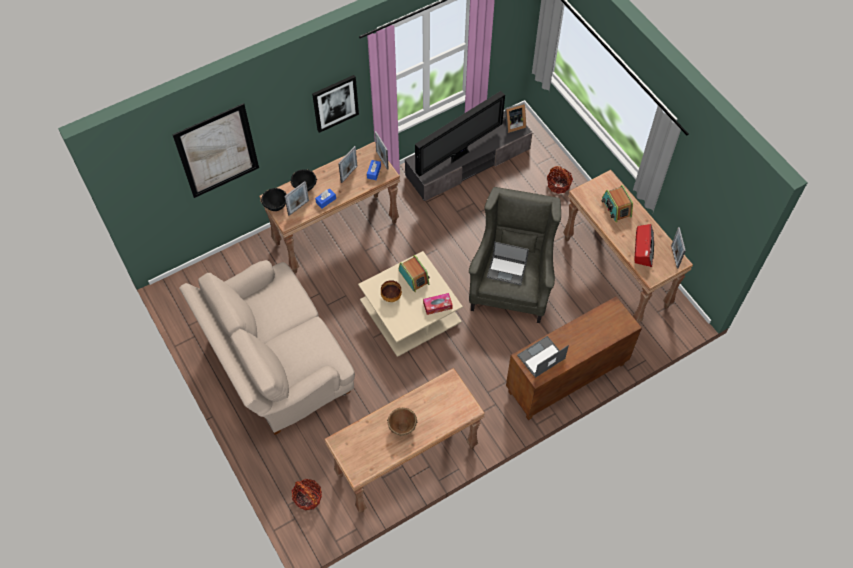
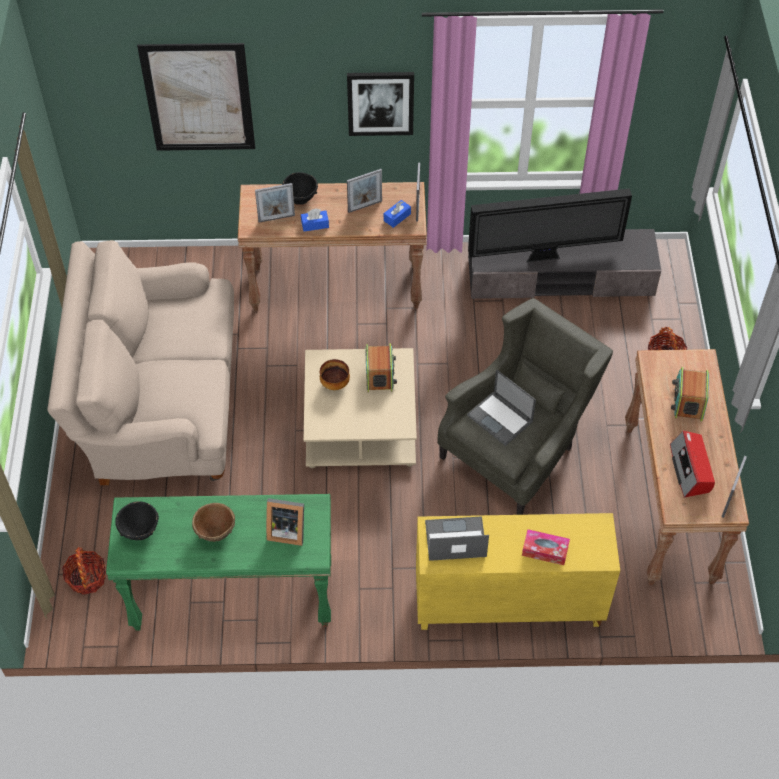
camera: 30 degrees right, 5 degrees down
black bowl [261,188,287,211] -> black bowl moved to [115,501,159,540]
brown console table [324,368,485,513] -> green console table [106,494,331,630]
tissue box [423,293,453,315] -> tissue box moved to [522,529,570,565]
picture frame [503,103,526,133] -> picture frame moved to [266,498,304,546]
brown cabinet [506,296,642,420] -> yellow cabinet [416,513,620,630]
radio [634,224,654,267] -> radio turned 135 degrees clockwise [670,431,715,498]

